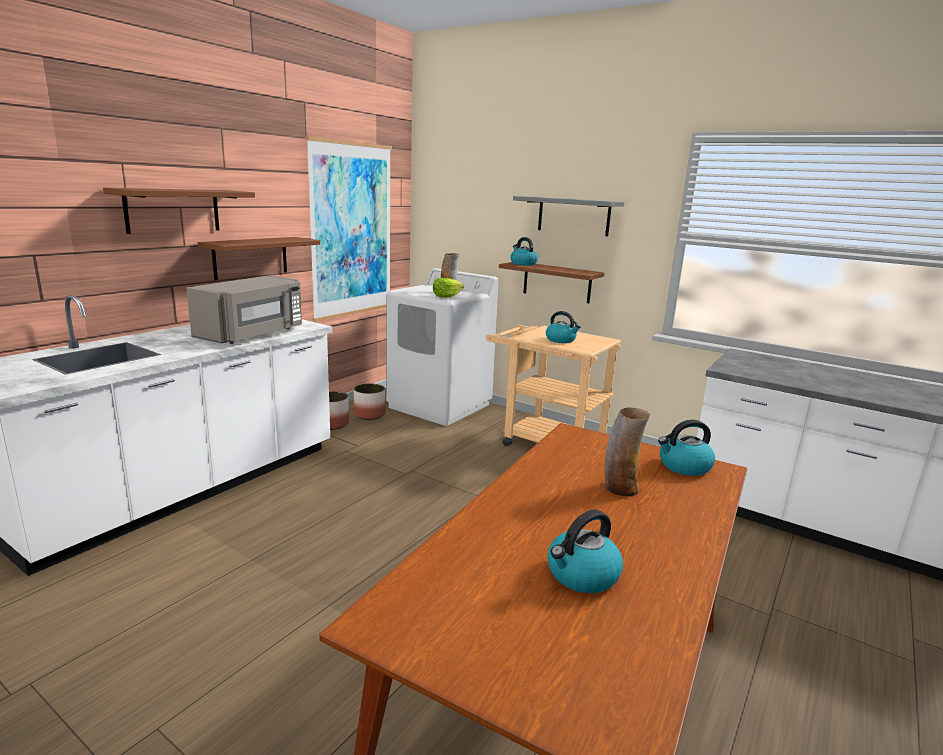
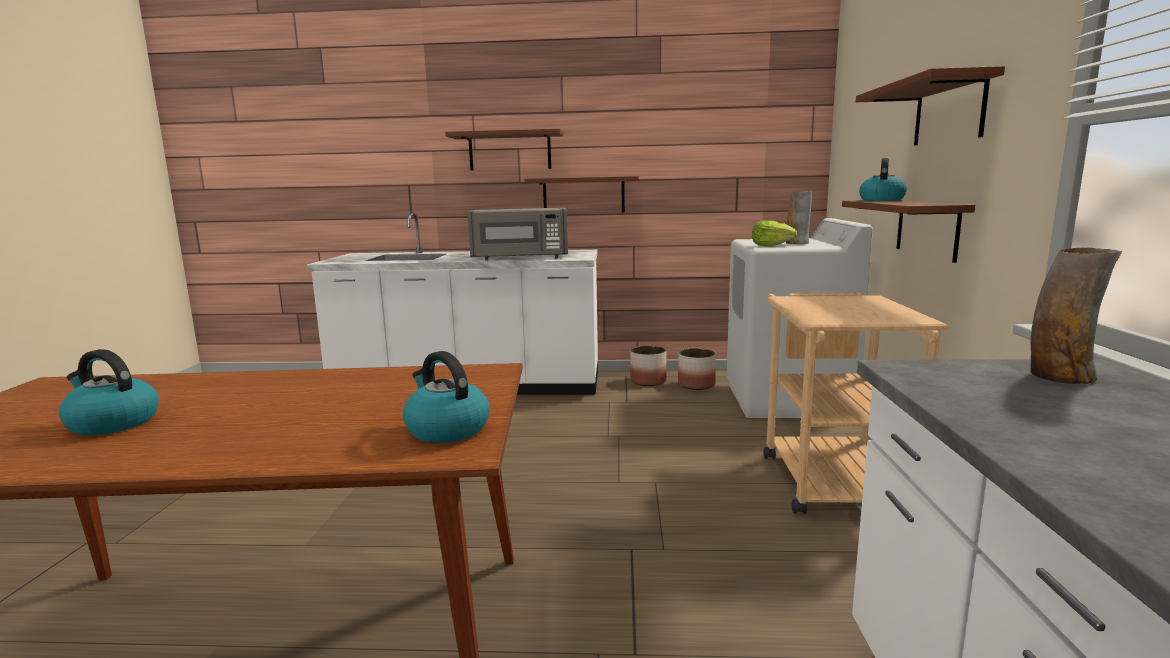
camera: 60 degrees right, 5 degrees down
picture [305,136,392,322] -> none
grey shelf [513,196,624,236] -> brown shelf [856,66,1005,145]
kettle [546,311,581,343] -> none
vase [604,407,650,497] -> vase moved to [1030,247,1122,384]

